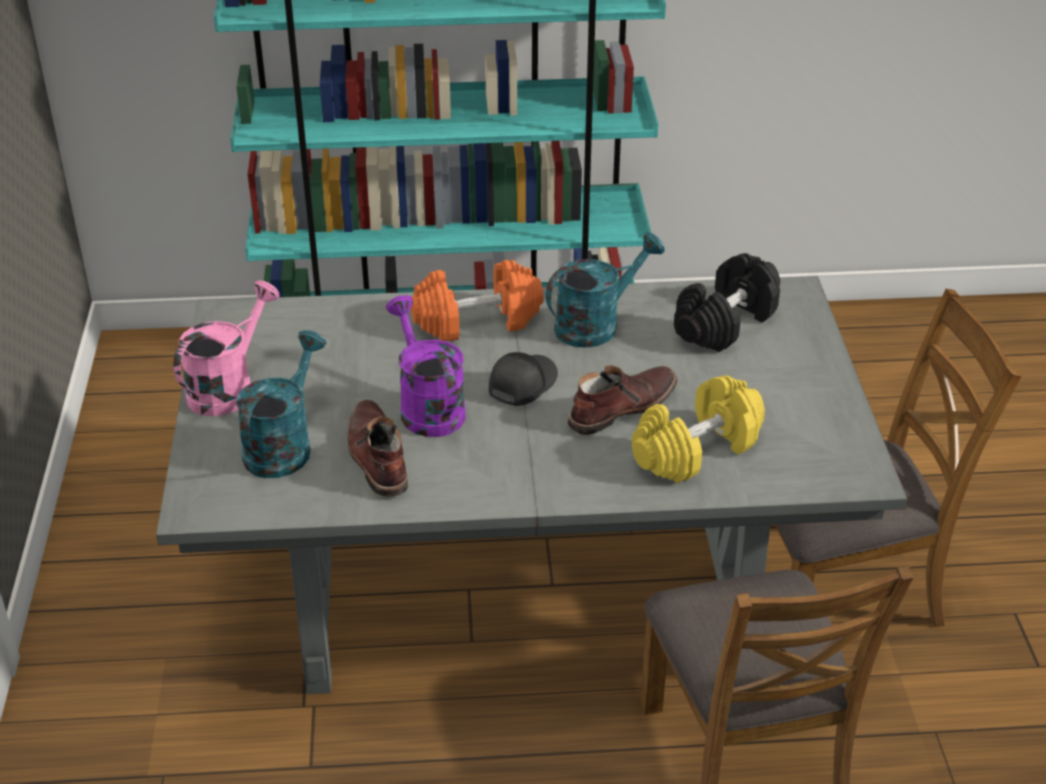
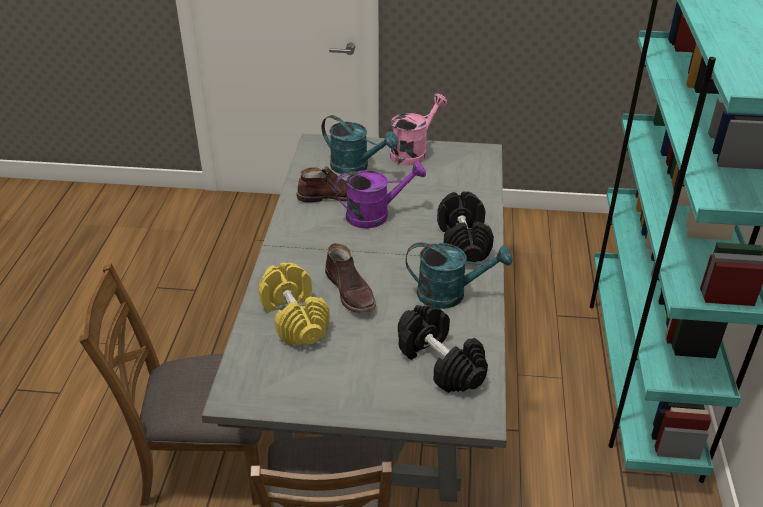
camera: 100 degrees right, 0 degrees up
pink watering can [173,280,280,416] -> pink watering can turned 90 degrees counterclockwise [389,94,447,166]
orange dumbbell [411,260,544,341] -> black dumbbell [437,192,494,262]
black cap [489,352,558,406] -> none
turquoise watering can [546,232,665,348] -> turquoise watering can turned 60 degrees counterclockwise [406,242,512,309]

